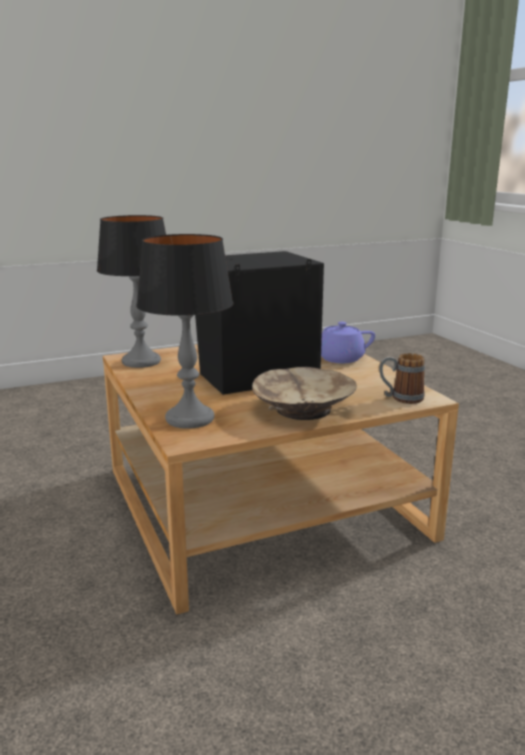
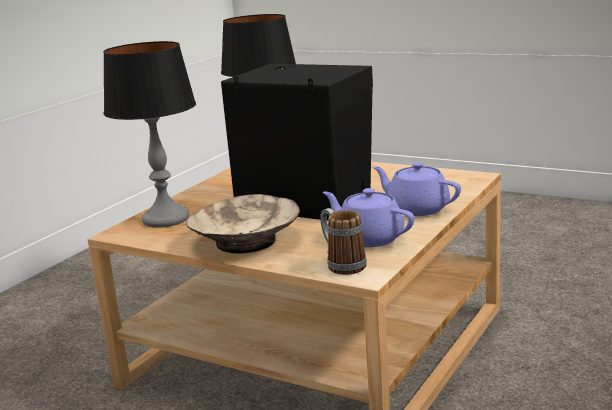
camera: 55 degrees right, 0 degrees up
none -> purple teapot [323,188,415,247]

